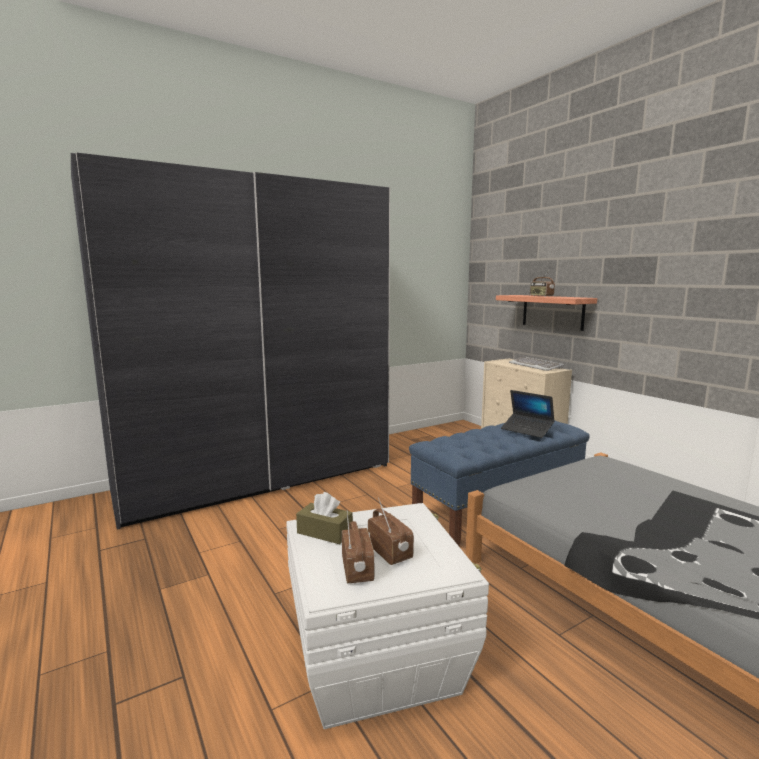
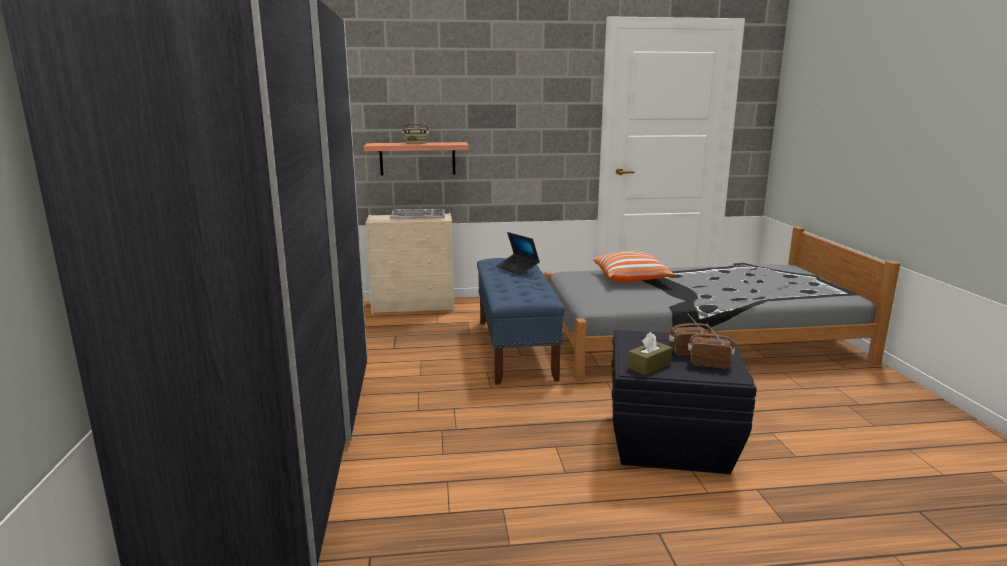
camera: 65 degrees left, 5 degrees up
white storage box [286,503,489,729] -> black storage box [611,330,757,474]
laptop [501,390,555,438] -> laptop turned 75 degrees clockwise [496,232,540,275]
none -> pillow [593,251,675,282]

